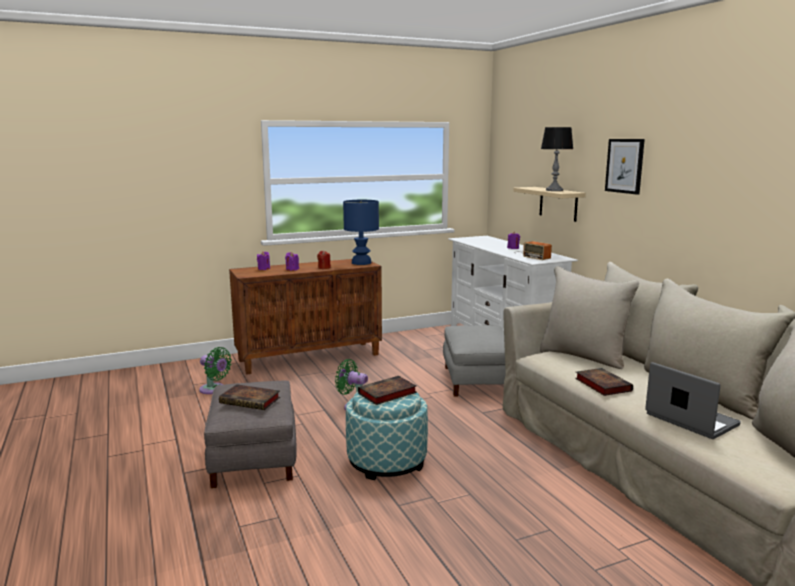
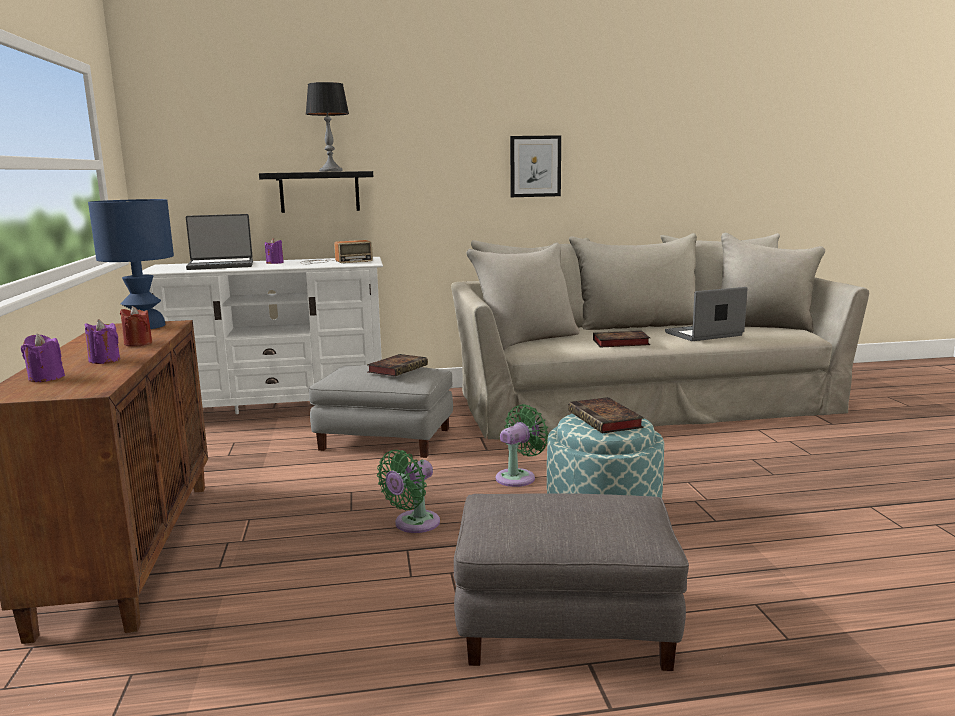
camera: 75 degrees left, 0 degrees up
green fan [199,347,232,394] -> green fan moved to [496,404,549,487]
book [219,384,280,410] -> book moved to [367,354,428,376]
beige shelf [513,187,586,222] -> black shelf [259,171,373,213]
picture [605,139,645,195] -> picture moved to [510,135,561,197]
none -> laptop [186,214,253,270]

